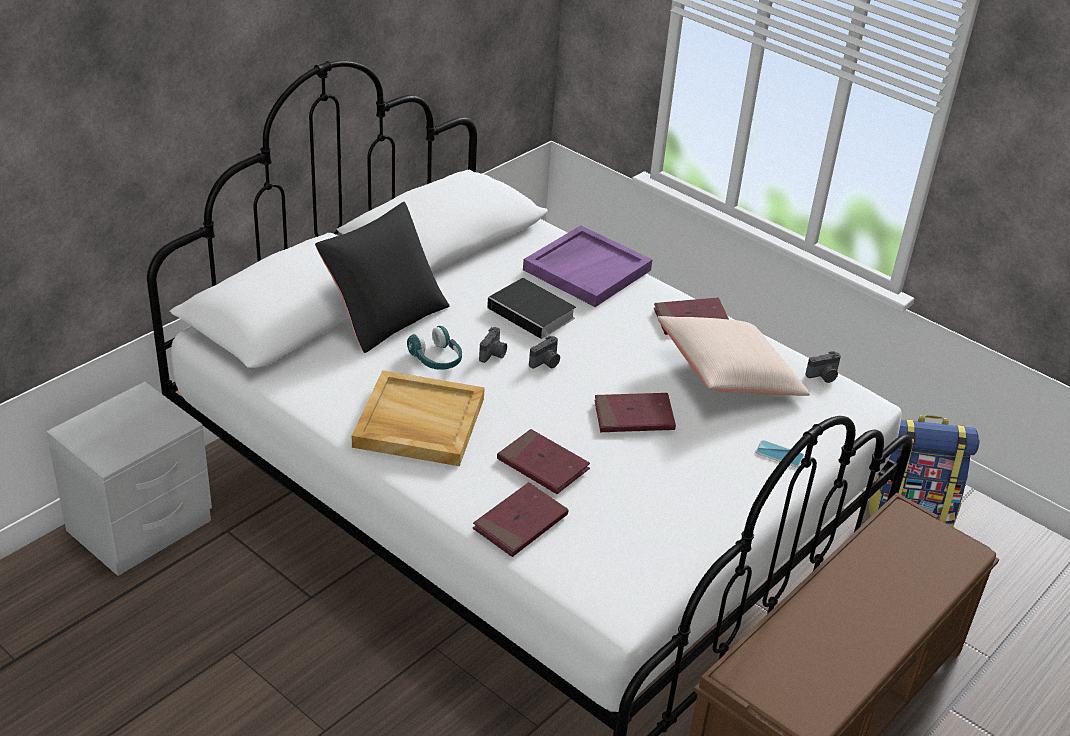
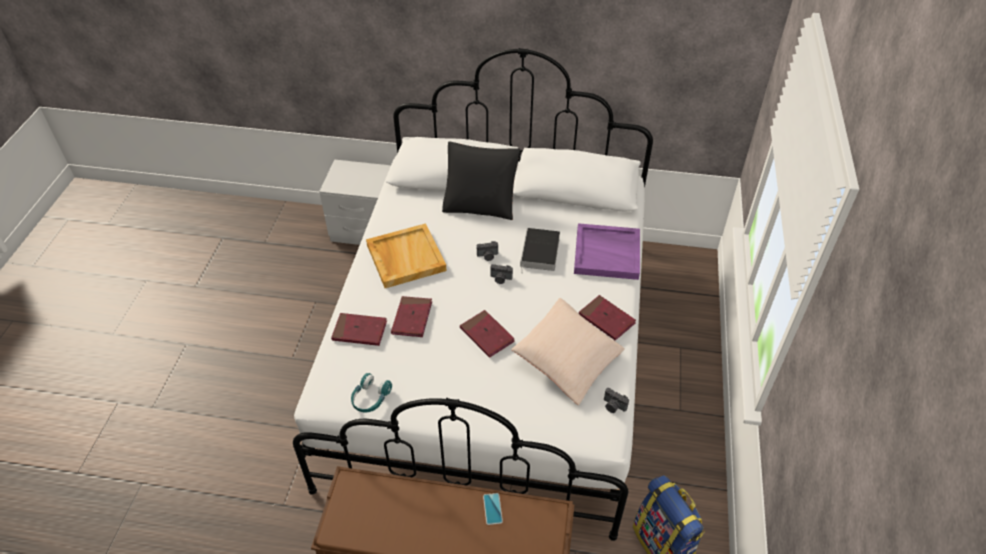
camera: 60 degrees right, 10 degrees up
turquoise headphones [407,326,462,370] -> turquoise headphones moved to [351,373,392,413]
phone [755,440,805,468] -> phone moved to [483,493,503,525]

